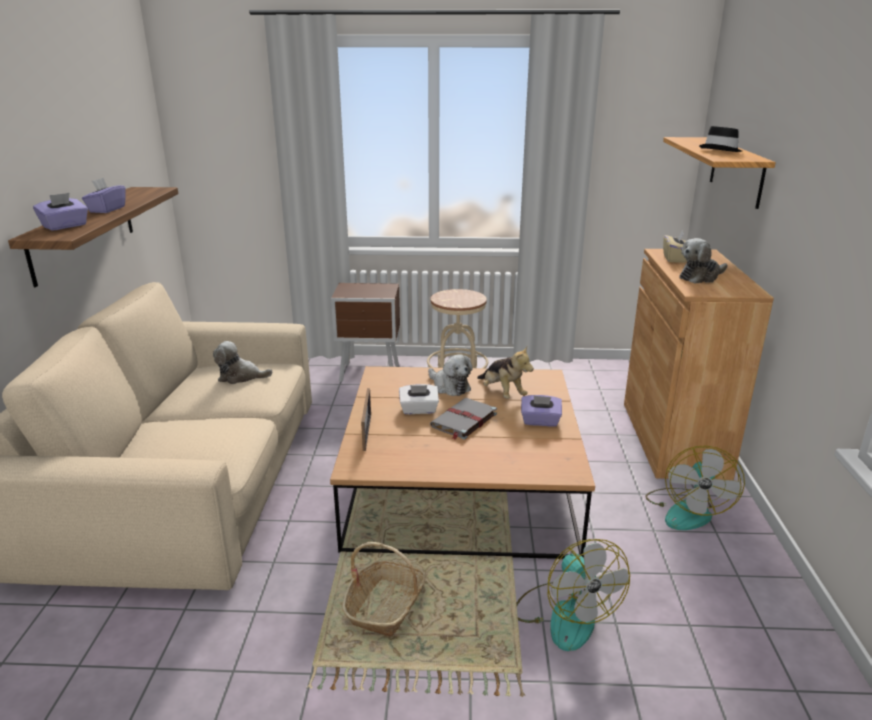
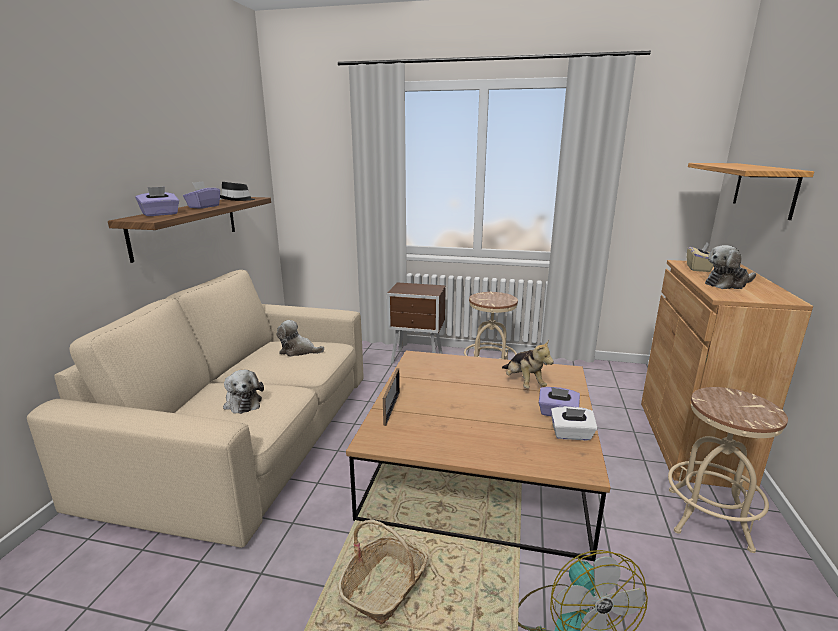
camera: 10 degrees right, 5 degrees down
white tissue box [399,384,439,414] -> white tissue box moved to [551,407,598,440]
plush toy [428,354,473,396] -> plush toy moved to [223,370,264,414]
grey book [430,398,497,440] -> none
fan [645,446,745,530] -> beige stool [668,387,788,553]
black hat [699,126,742,152] -> black hat moved to [220,182,255,201]

